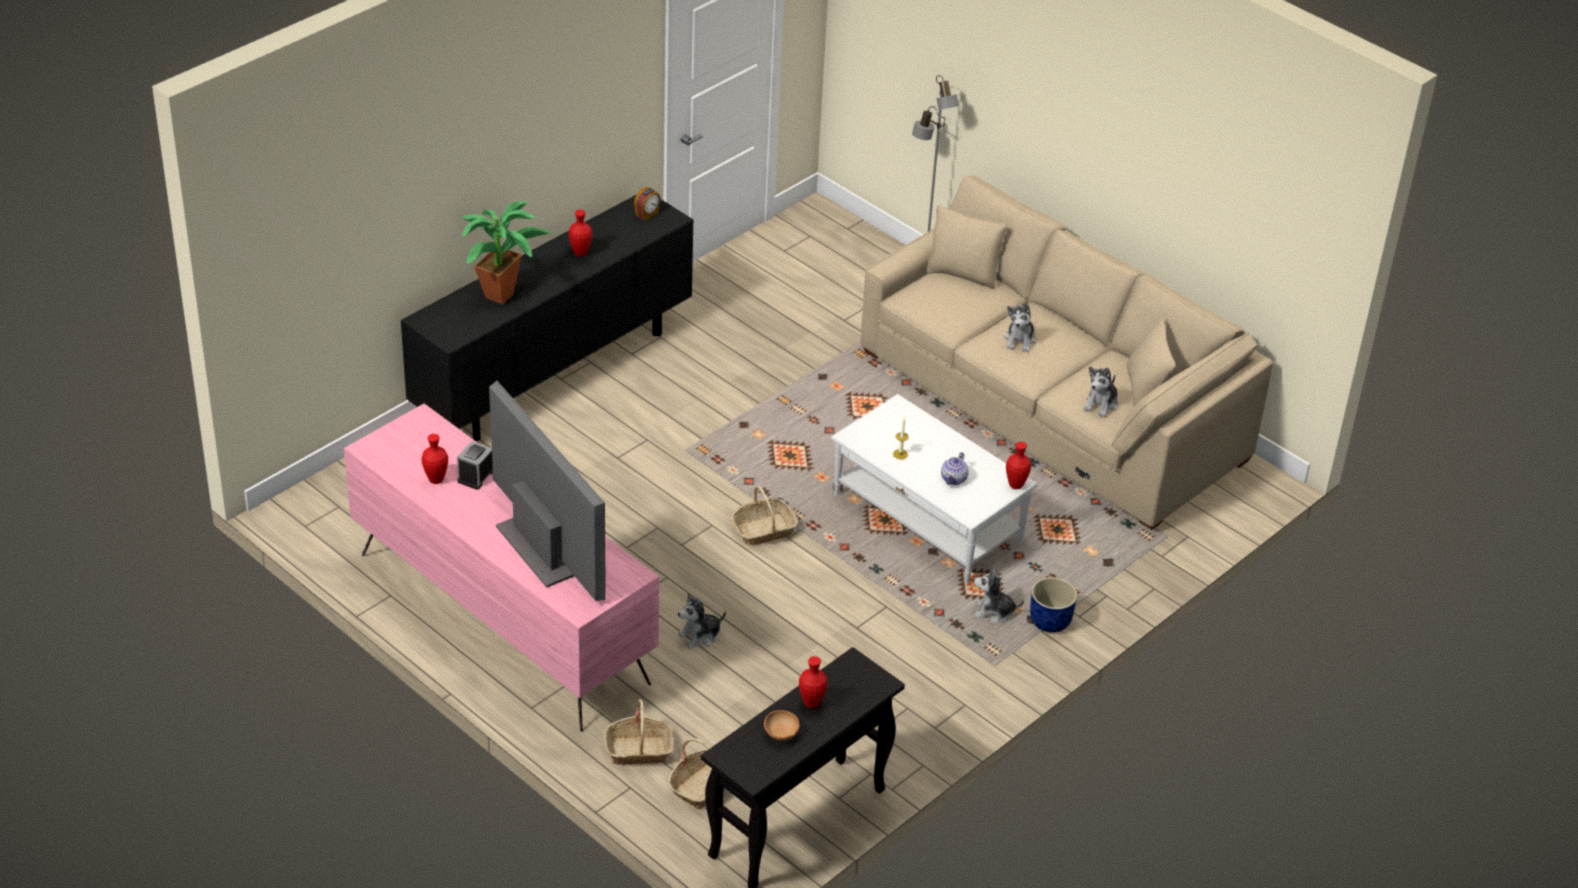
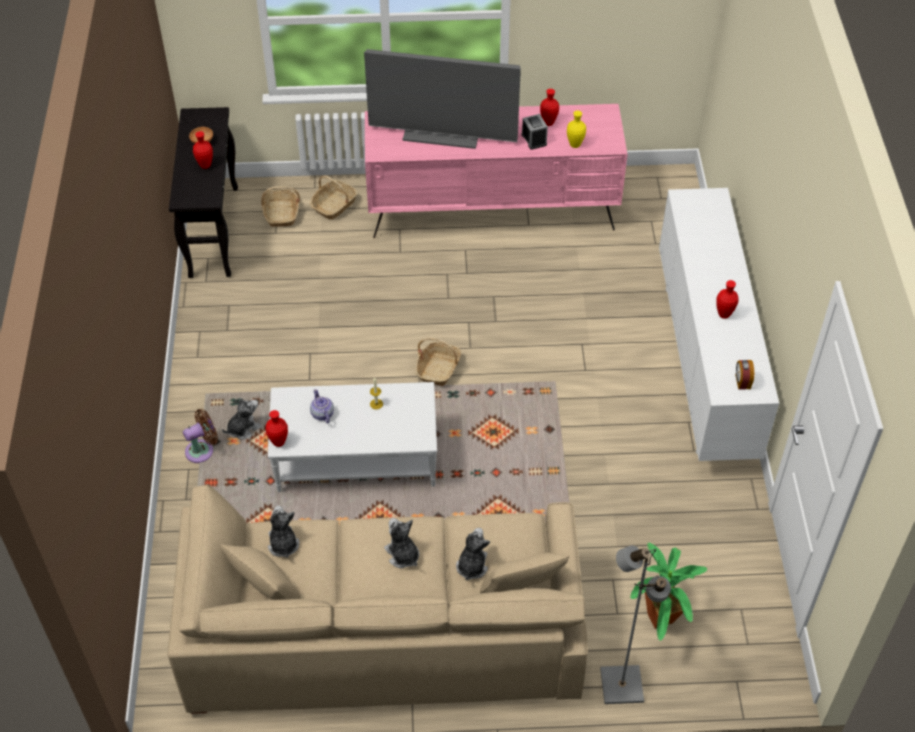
camera: 135 degrees right, 10 degrees up
black cabinet [401,195,693,441] -> white cabinet [659,188,779,461]
potted plant [462,201,551,304] -> potted plant moved to [630,542,707,640]
plush toy [678,593,726,649] -> plush toy moved to [456,528,490,581]
blue planter [1030,577,1077,633] -> brown fan [183,409,218,463]
none -> yellow vase [567,111,586,148]

